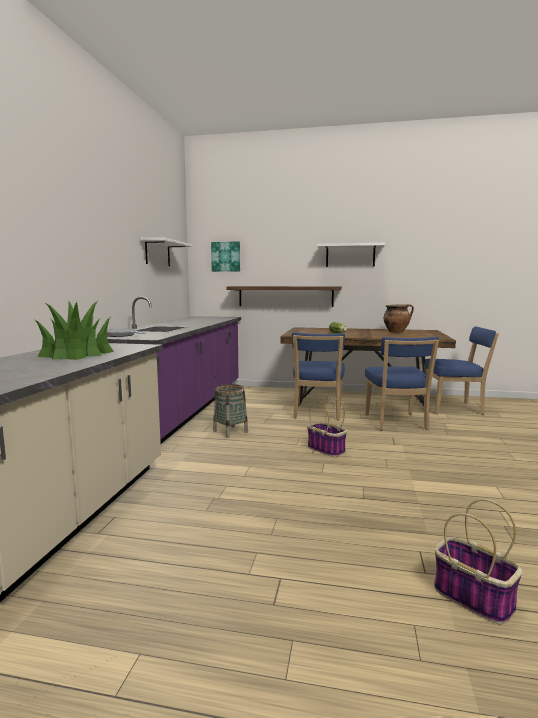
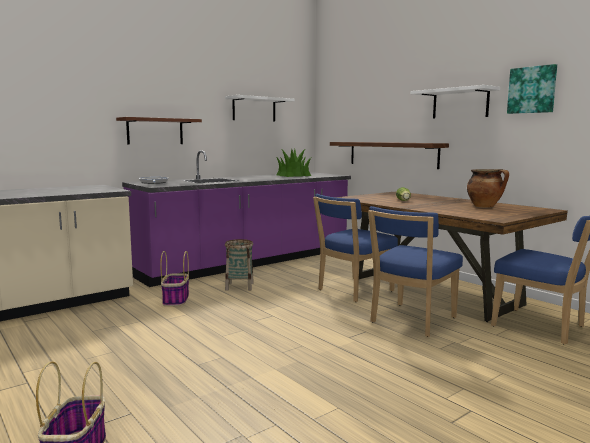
camera: 40 degrees right, 0 degrees up
potted plant [34,301,114,360] -> potted plant moved to [276,149,311,177]
picture [211,241,240,272] -> picture moved to [507,64,557,114]
basket [307,398,347,457] -> basket moved to [160,251,189,306]
none -> brown shelf [116,117,202,145]

